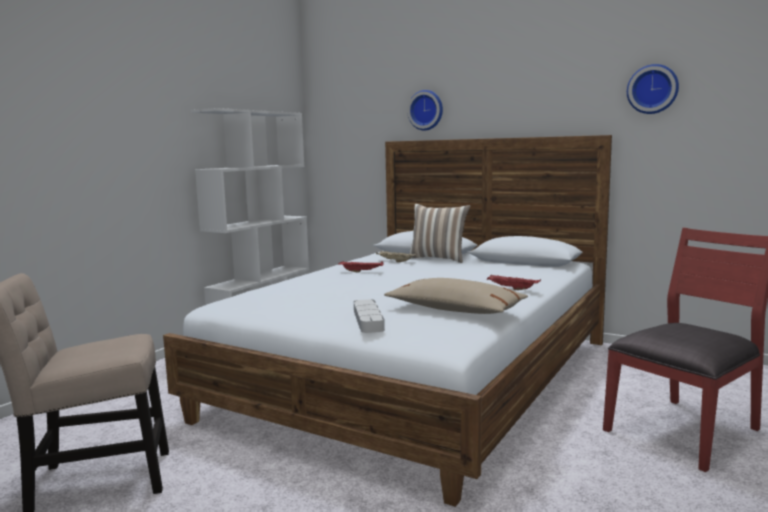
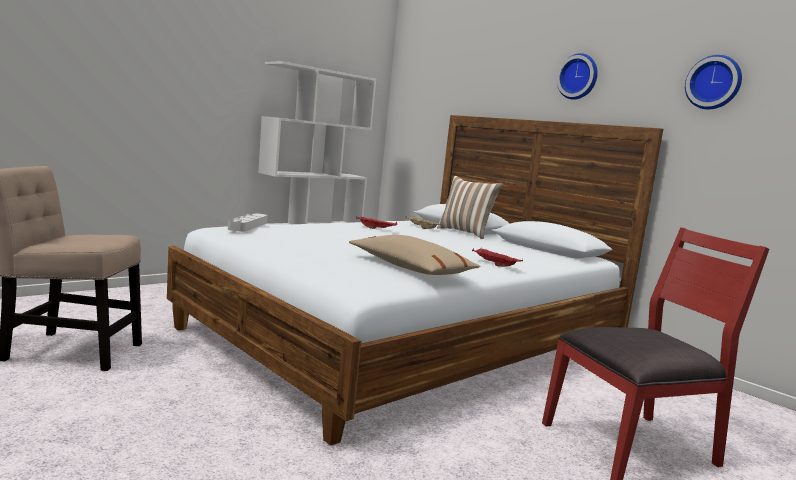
camera: 15 degrees right, 0 degrees up
grey tray [354,299,385,333] -> grey tray moved to [228,213,267,232]
wall clock [407,90,443,131] -> wall clock moved to [557,53,598,100]

